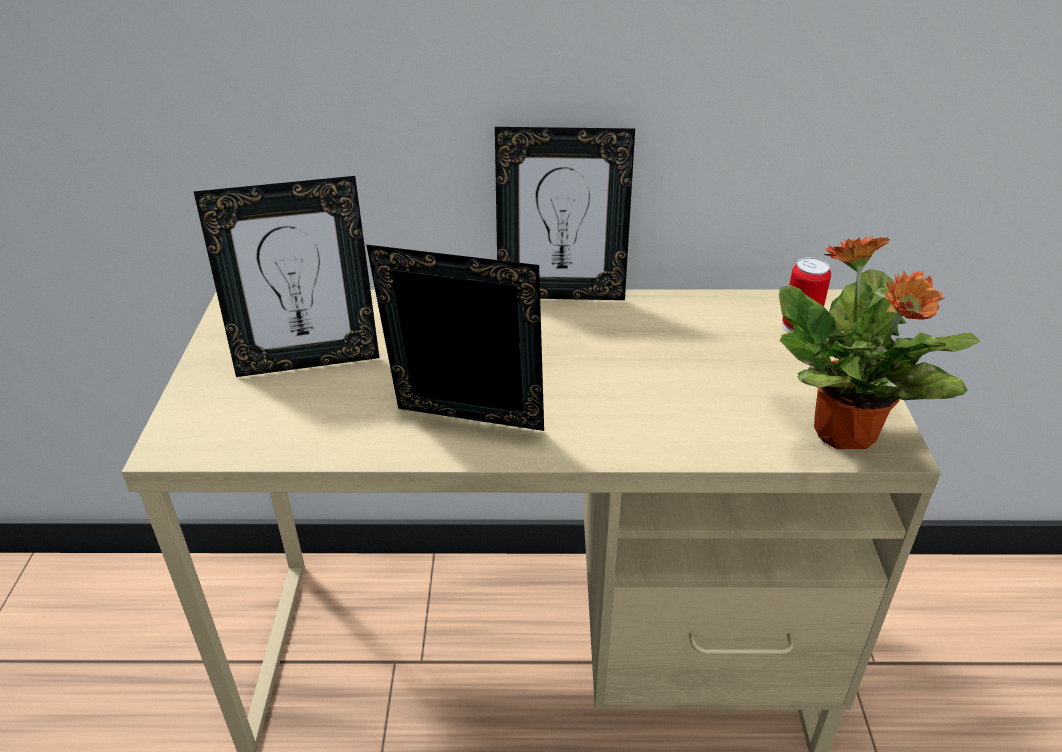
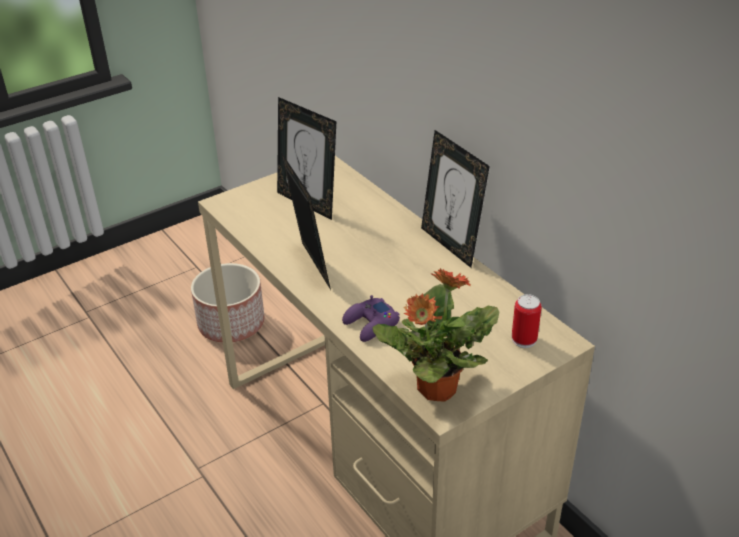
camera: 55 degrees right, 0 degrees up
none -> planter [191,263,265,343]
none -> purple game controller [342,295,400,342]

